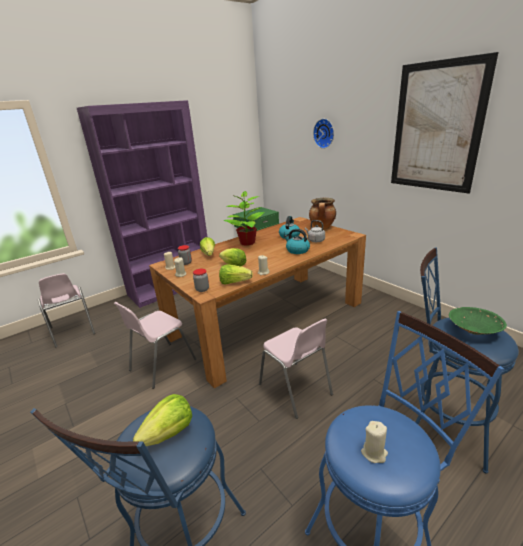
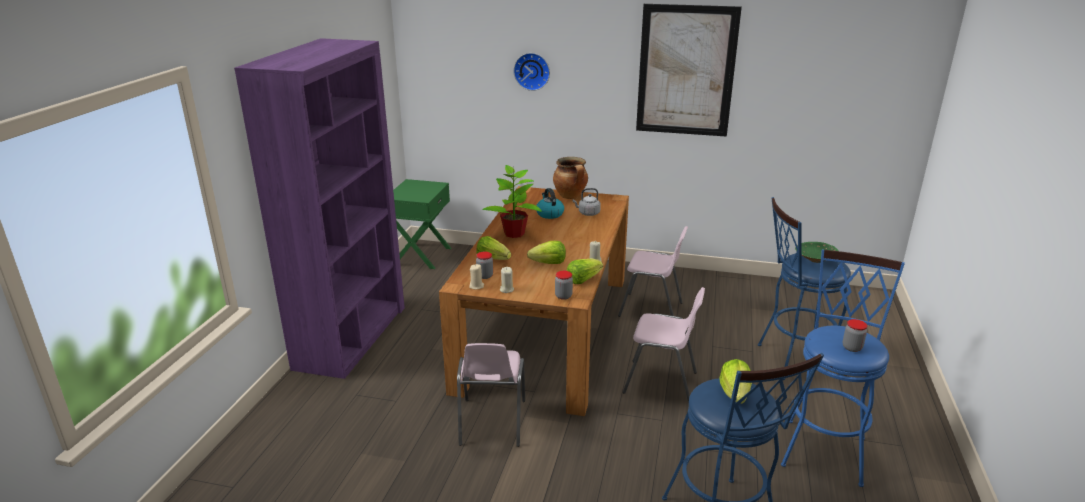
camera: 40 degrees left, 0 degrees up
pink chair [38,273,95,348] -> pink chair moved to [618,226,688,317]
kettle [284,229,310,254] -> none
beige candle [361,421,388,463] -> jar [843,319,867,352]

